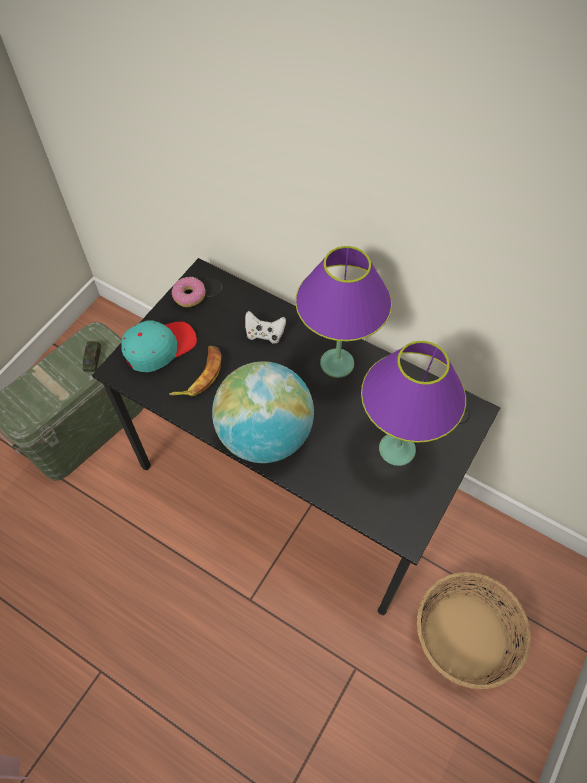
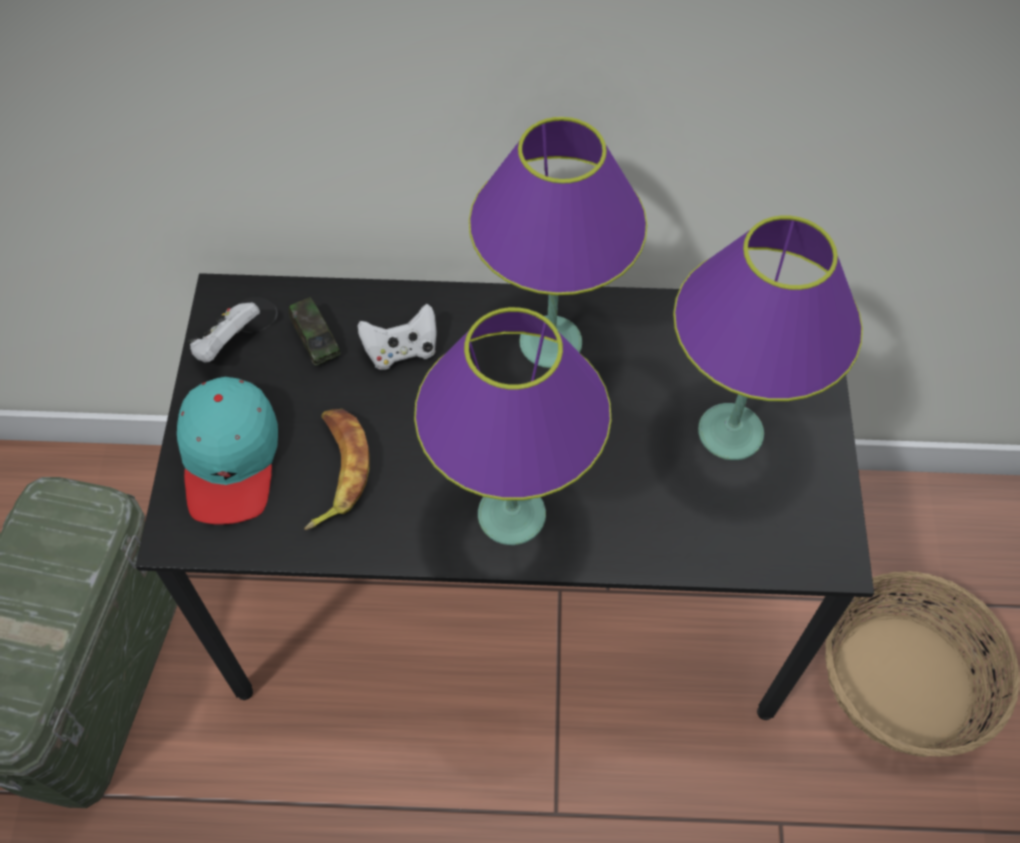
camera: 30 degrees left, 0 degrees up
toy car [82,341,101,372] -> toy car moved to [289,297,341,366]
turquoise cap [121,320,197,372] -> turquoise cap turned 150 degrees clockwise [177,377,278,525]
donut [172,277,206,307] -> white game controller [188,303,260,362]
globe [212,361,314,463] -> purple table lamp [414,307,611,545]

